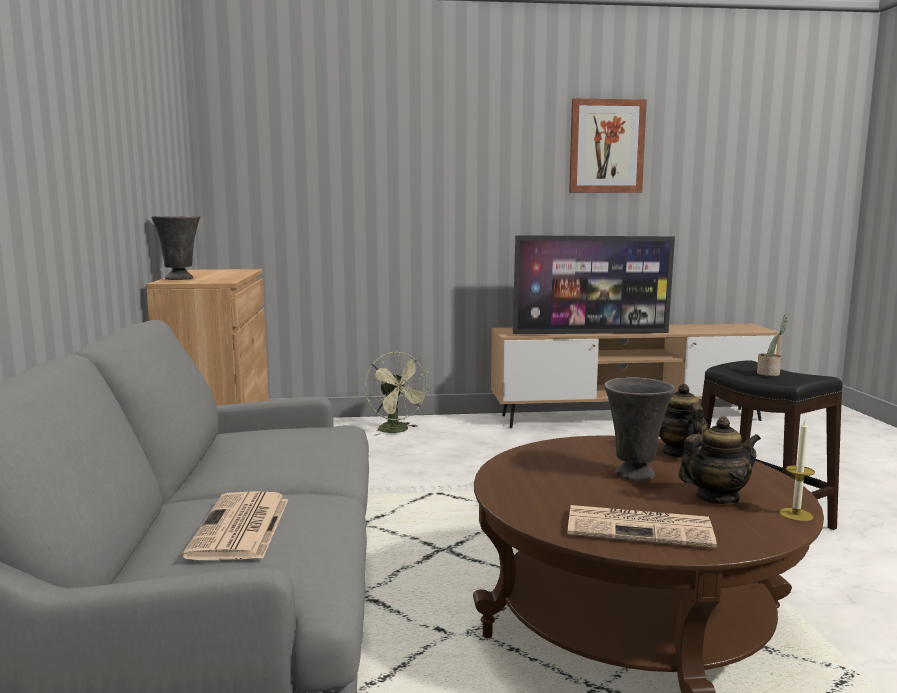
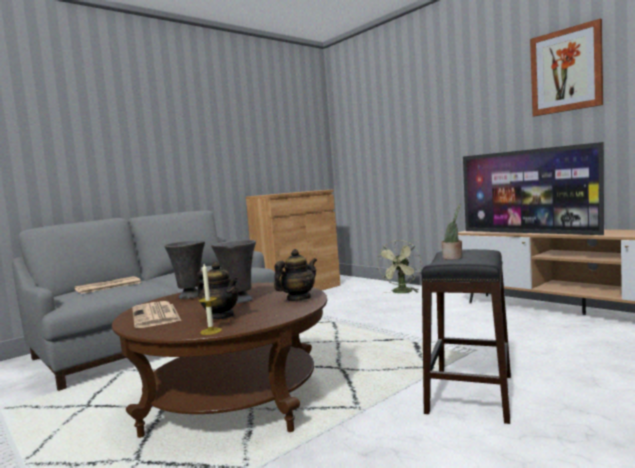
camera: 55 degrees right, 5 degrees down
grey vase [151,216,200,280] -> grey vase moved to [164,240,205,299]

